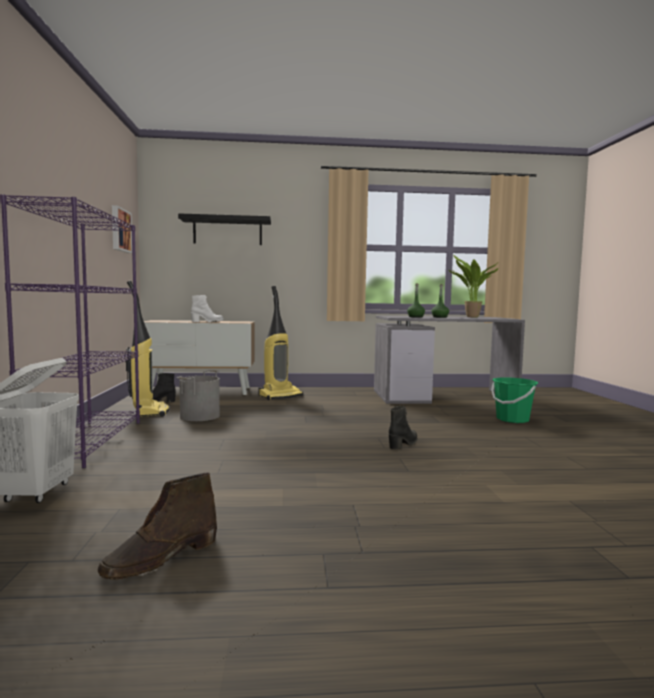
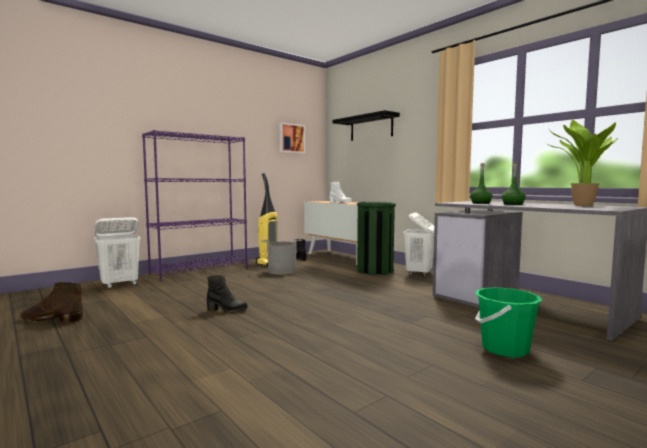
camera: 55 degrees right, 0 degrees up
vacuum cleaner [259,286,303,400] -> green trash can [357,202,396,275]
black boot [389,405,417,450] -> black boot moved to [206,275,248,313]
none -> white laundry basket [403,213,434,277]

